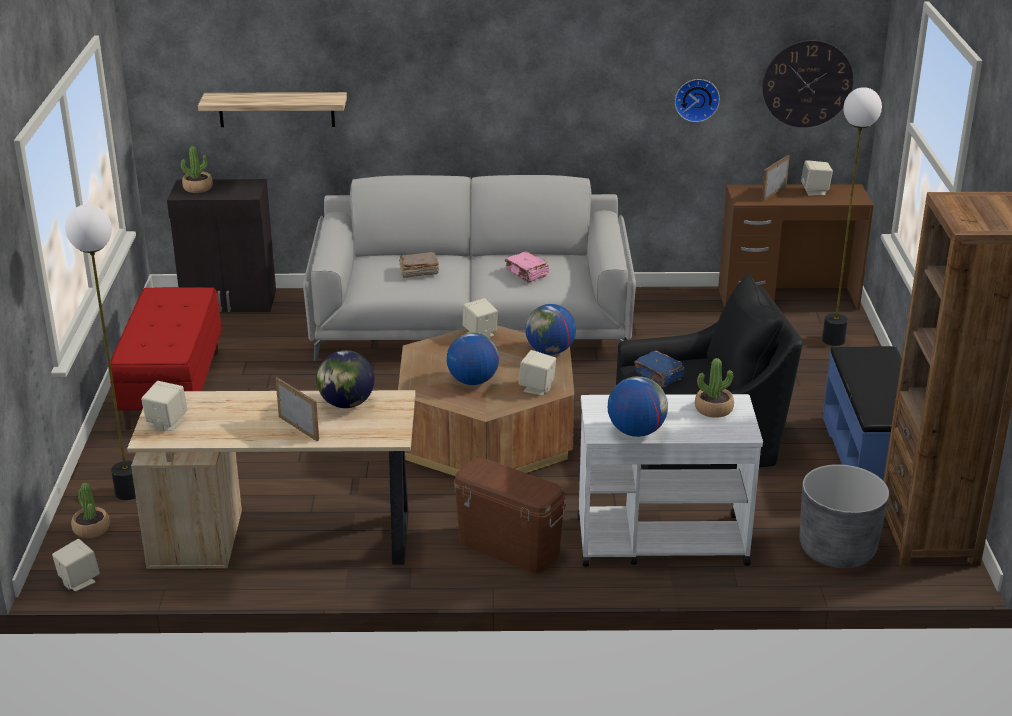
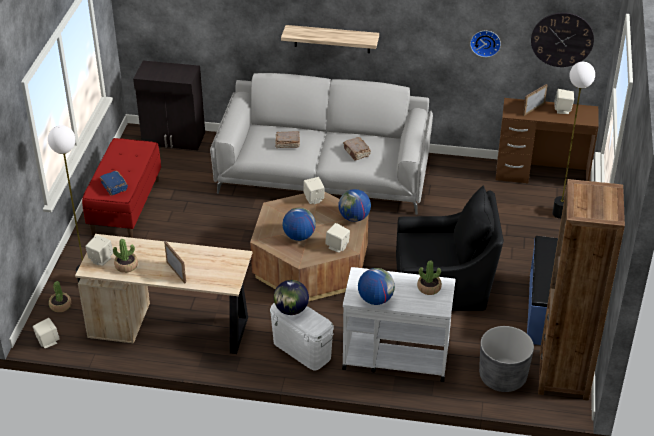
camera: 10 degrees right, 10 degrees up
potted plant [181,146,213,193] -> potted plant moved to [113,239,138,273]
shelf [198,92,347,127] -> shelf moved to [281,25,379,53]
globe [316,350,375,408] -> globe moved to [274,280,309,315]
brown storage box [453,458,567,573] -> white storage box [270,303,334,370]
pink book [505,251,549,282] -> brown book [343,137,371,160]
blue book [634,350,685,387] -> blue book moved to [99,171,128,196]

